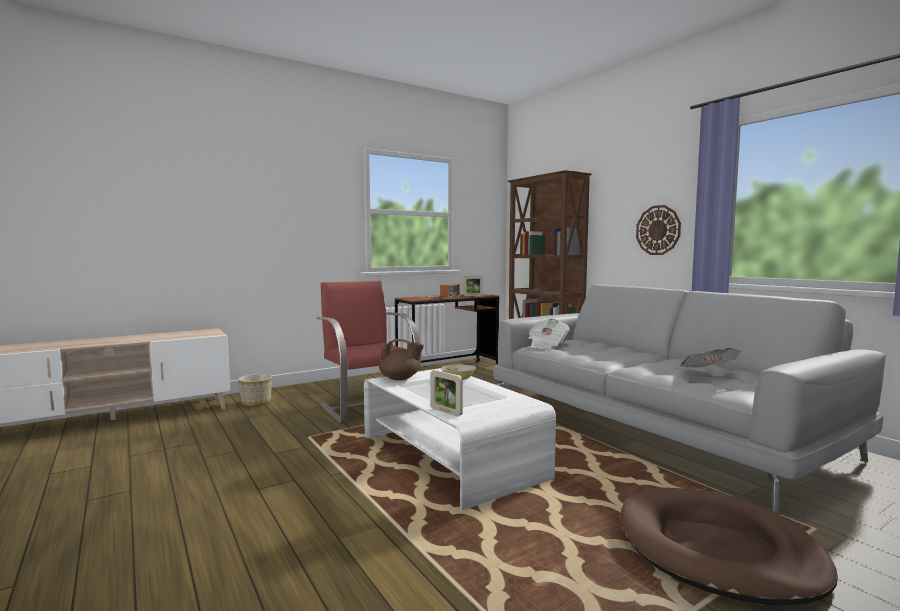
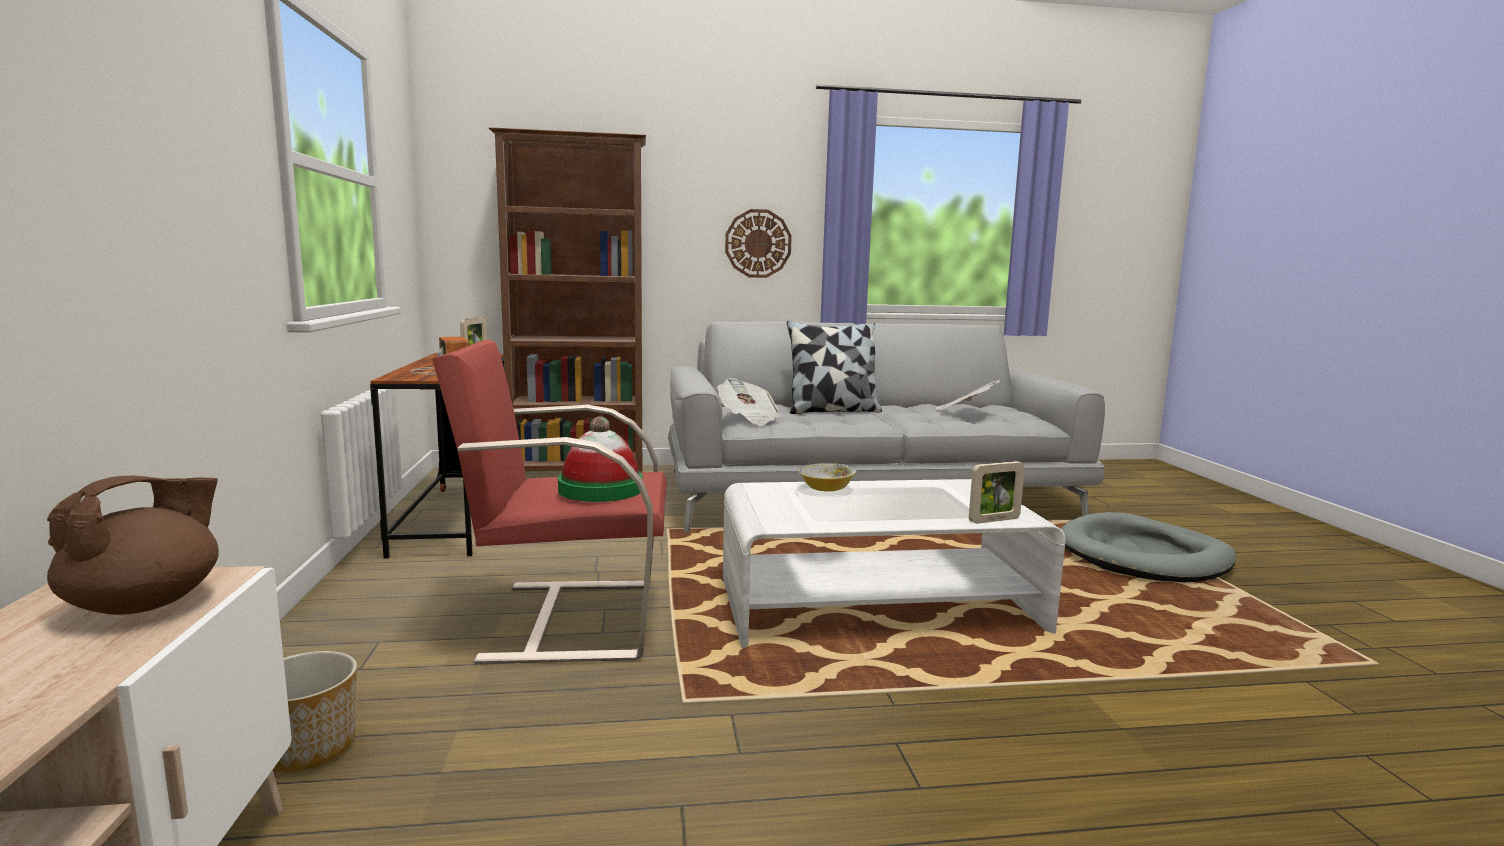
camera: 65 degrees left, 5 degrees up
brown teapot [379,339,424,380] -> brown teapot moved to [47,476,219,615]
brown dog bed [621,487,838,606] -> grey dog bed [1061,512,1236,582]
none -> hat [558,416,643,502]
none -> pillow [787,321,882,414]

